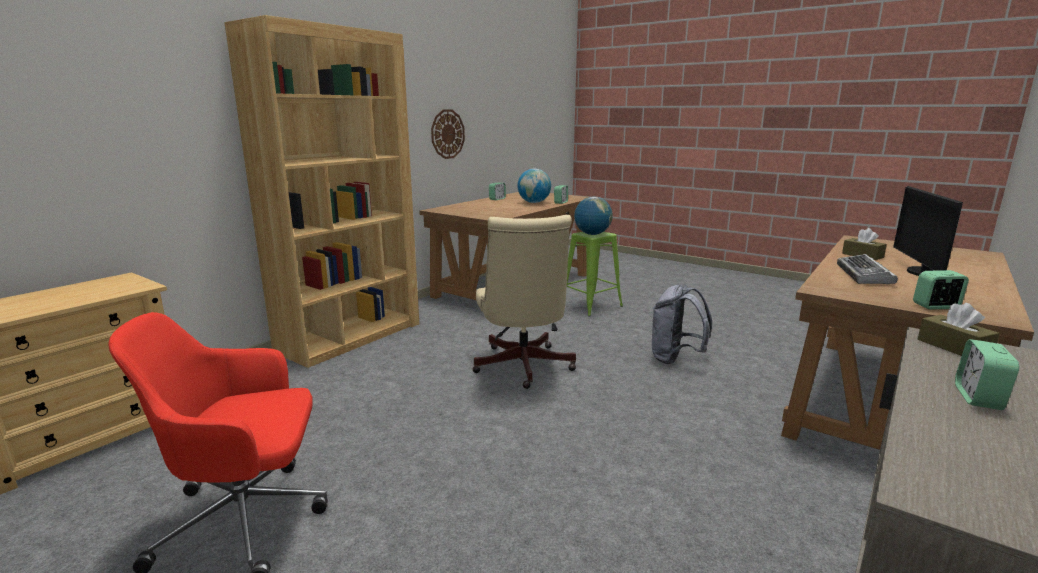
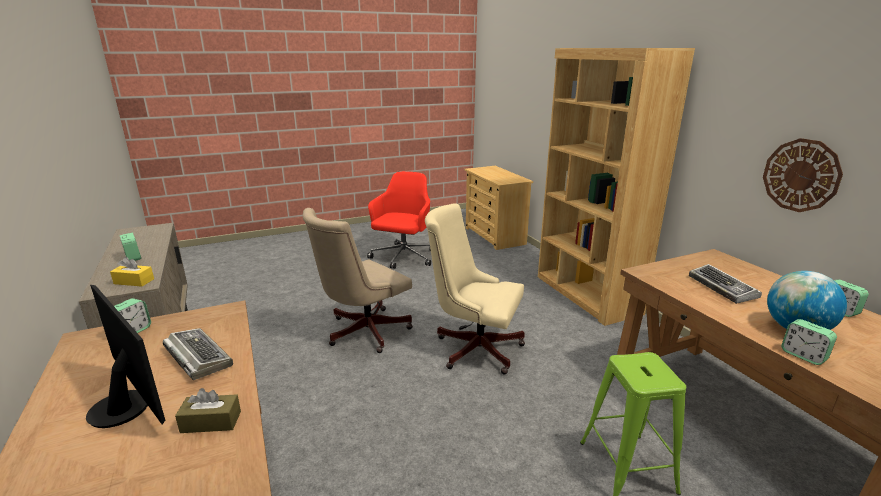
camera: 120 degrees right, 5 degrees up
globe [574,197,613,235] -> none
grey backpack [652,285,712,364] -> none
brown tissue box [918,303,1000,356] -> yellow tissue box [110,257,154,287]
none -> beige office chair [303,208,413,353]
none -> keyboard [689,264,762,304]

